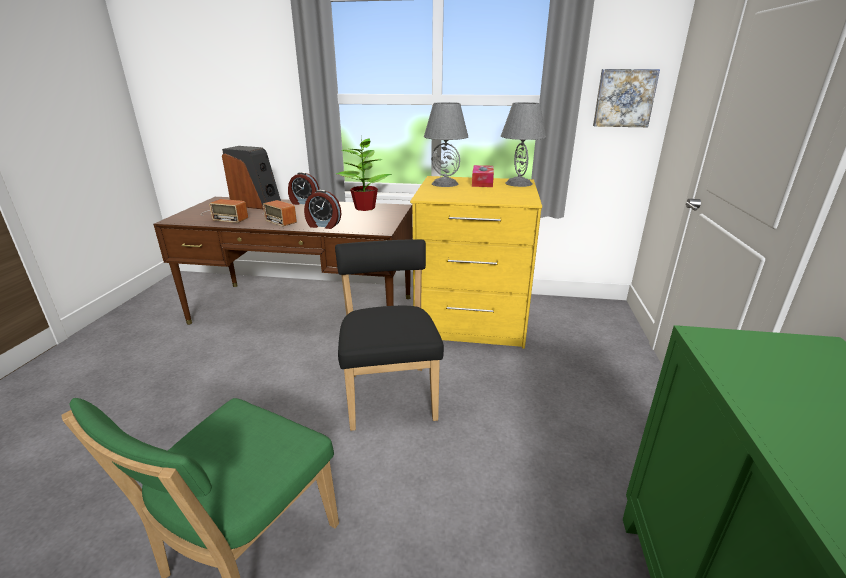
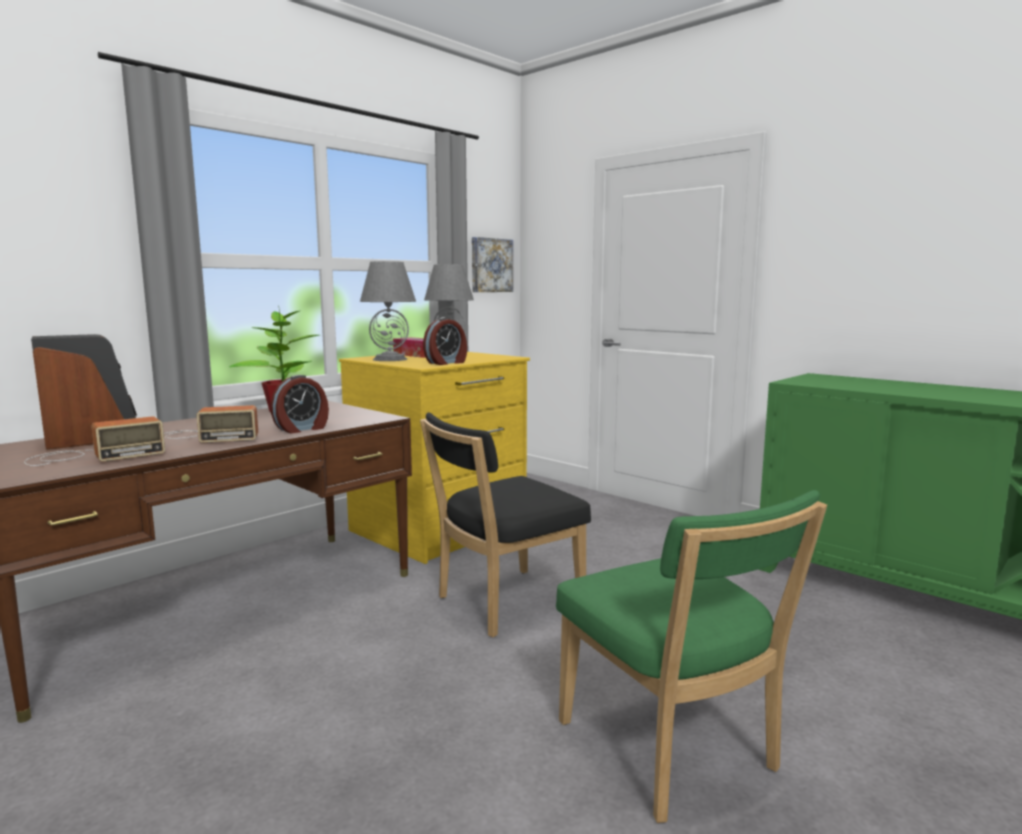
camera: 55 degrees left, 15 degrees down
alarm clock [288,172,319,205] -> alarm clock moved to [423,317,467,365]
black chair [335,239,444,431] -> black chair turned 60 degrees counterclockwise [420,412,591,637]

